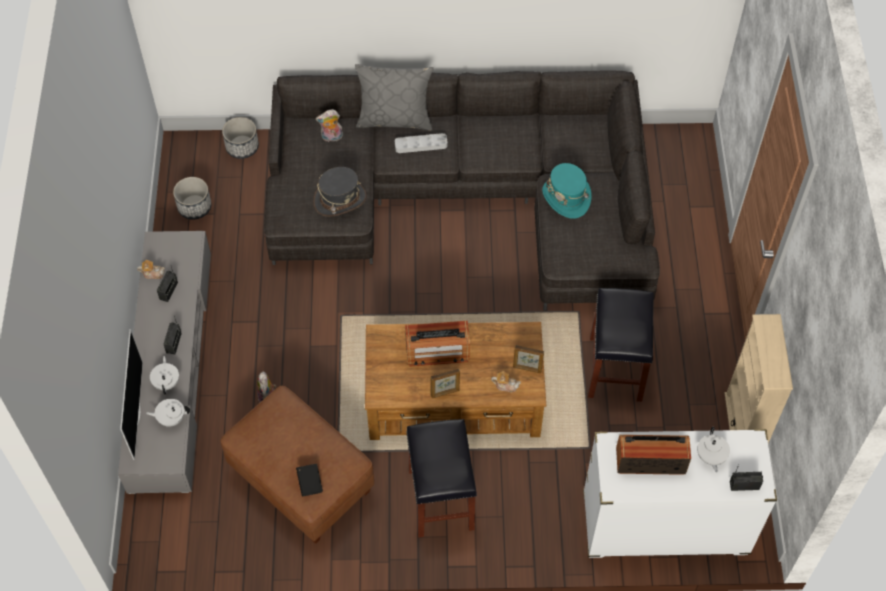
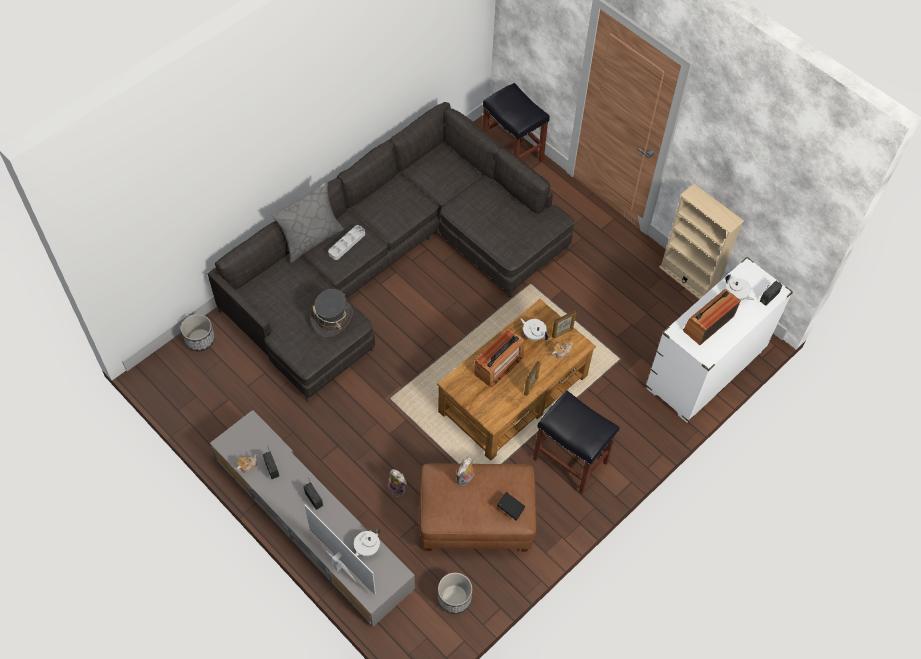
camera: 45 degrees left, 0 degrees up
white teapot [150,356,179,395] -> white teapot moved to [520,318,549,341]
planter [173,177,211,219] -> planter moved to [438,573,472,614]
plush toy [316,109,343,142] -> plush toy moved to [456,457,474,486]
turquoise hat [542,163,592,219] -> none
black stool [588,288,654,402] -> black stool moved to [482,83,550,162]

